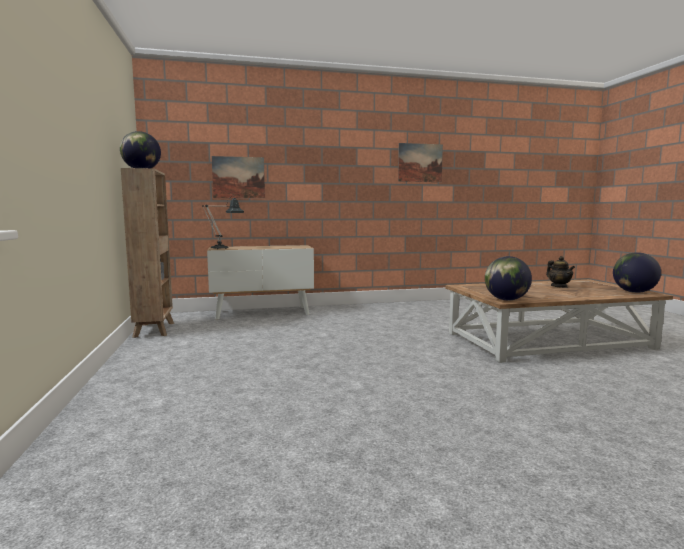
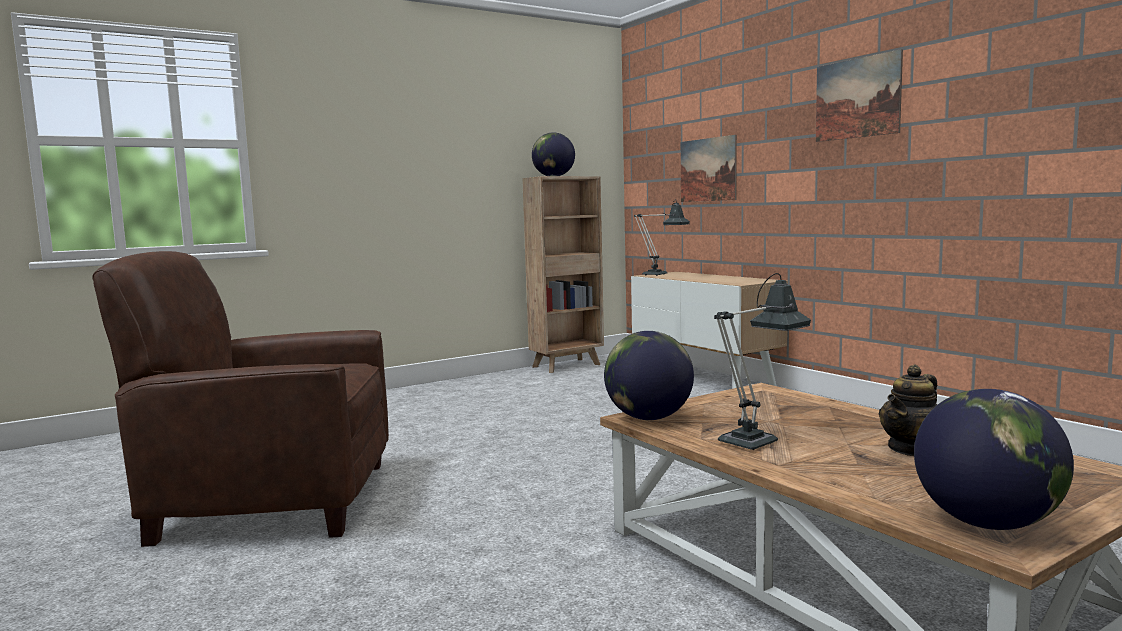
camera: 70 degrees right, 0 degrees up
picture [398,143,443,182] -> picture moved to [816,49,903,142]
none -> brown armchair [92,251,389,547]
none -> table lamp [714,273,811,450]

